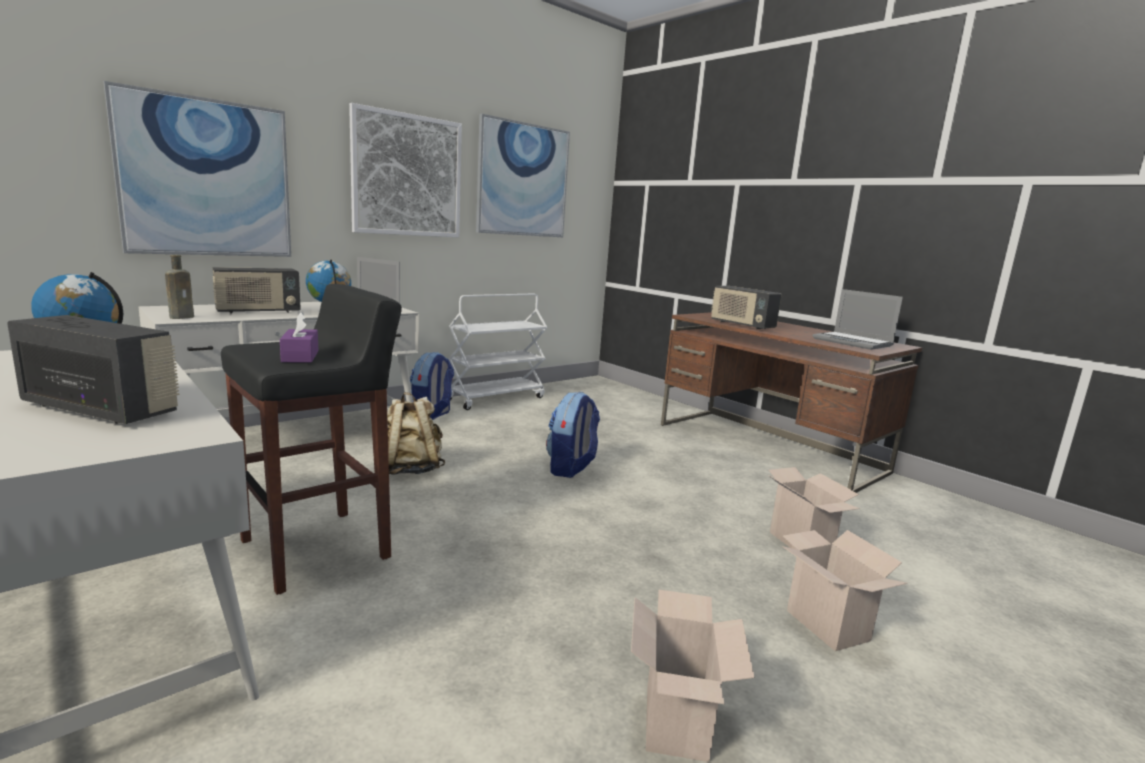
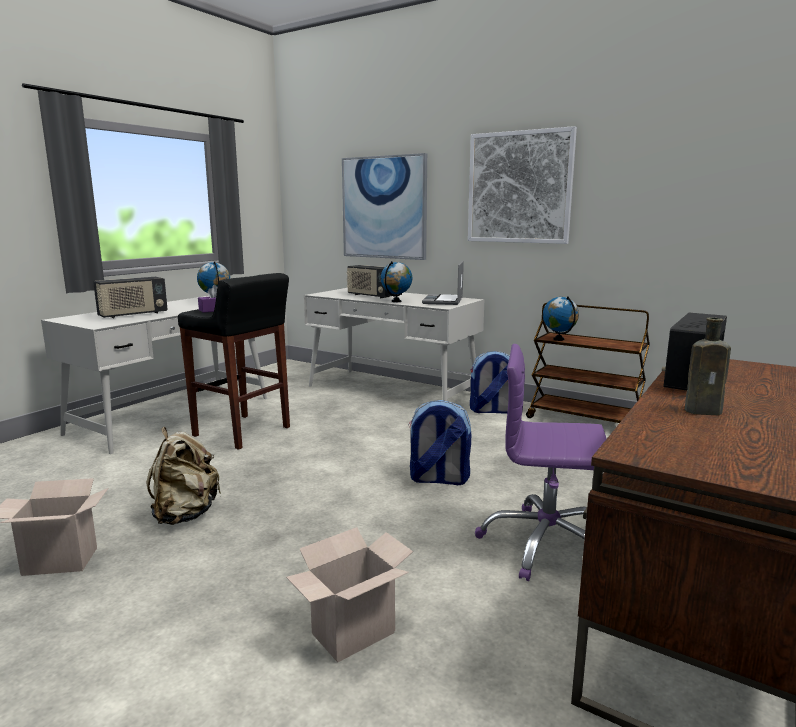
camera: 75 degrees right, 0 degrees up
radio [7,315,179,424] -> radio turned 45 degrees clockwise [93,277,168,318]
brown bottle [165,255,194,319] -> brown bottle moved to [685,317,731,415]
beige backpack [387,392,445,475] -> beige backpack moved to [146,427,221,525]
white cart [448,293,548,410] -> brown cart [526,302,650,426]
picture [476,114,570,237] -> none
cardboard box [783,530,908,651] -> none
laptop [813,289,903,350] -> none
none -> purple office chair [475,344,607,581]
none -> globe [543,296,579,341]

